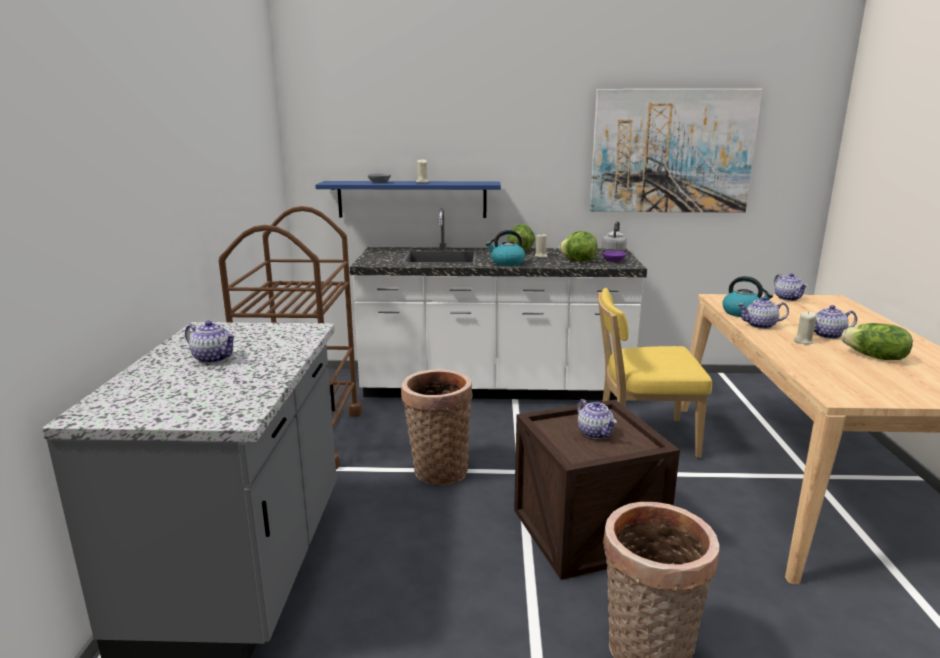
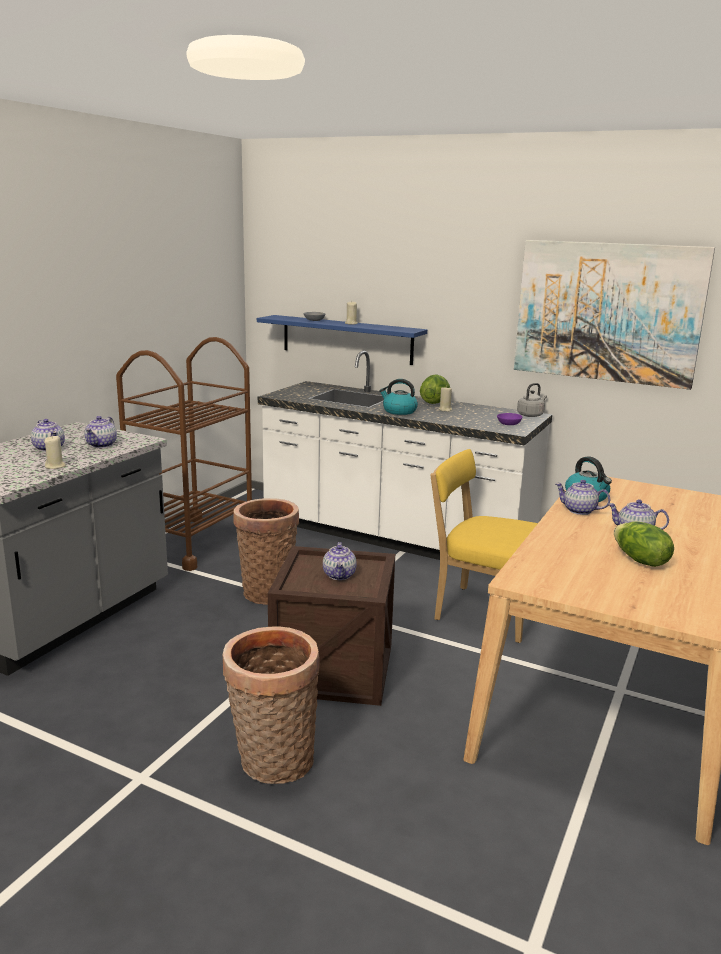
camera: 25 degrees right, 0 degrees up
lettuce [559,231,597,261] -> none
teapot [774,273,808,301] -> teapot moved to [85,416,117,448]
beige candle [793,311,817,345] -> beige candle moved to [44,436,66,469]

